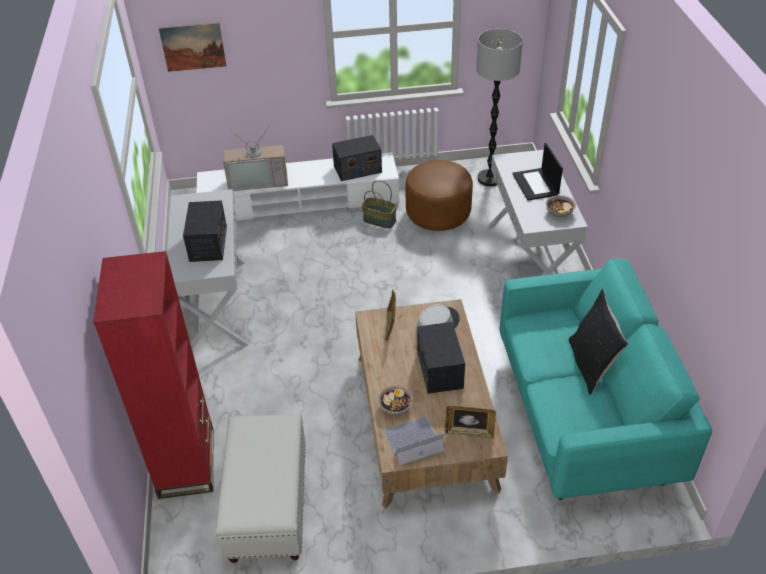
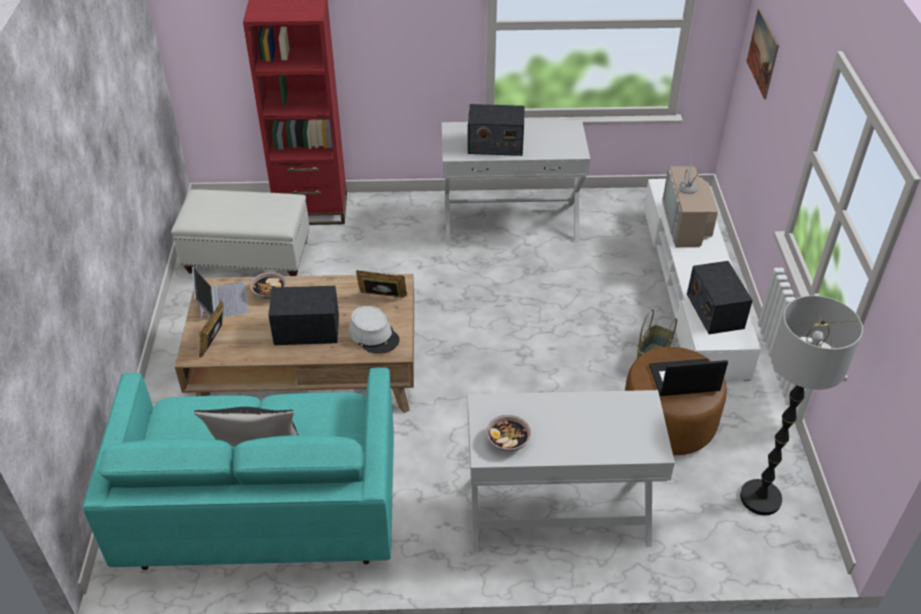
camera: 95 degrees right, 0 degrees up
laptop [512,143,563,200] -> laptop moved to [649,359,728,396]

